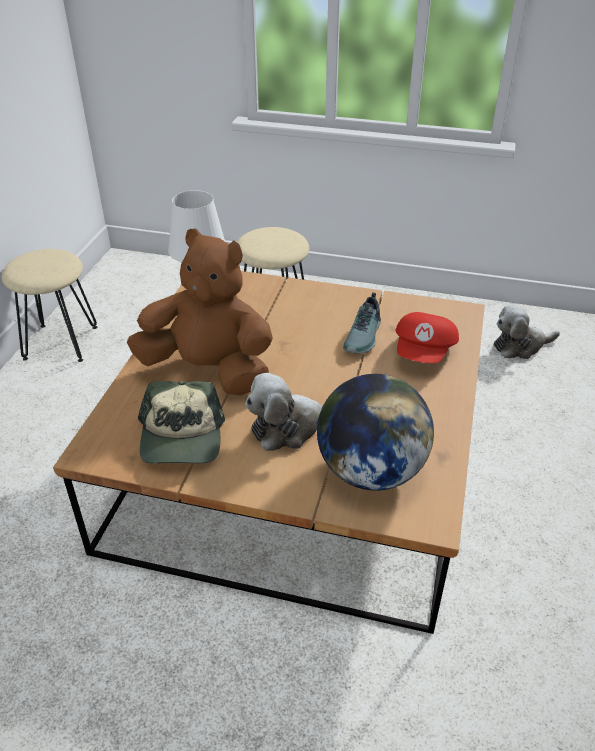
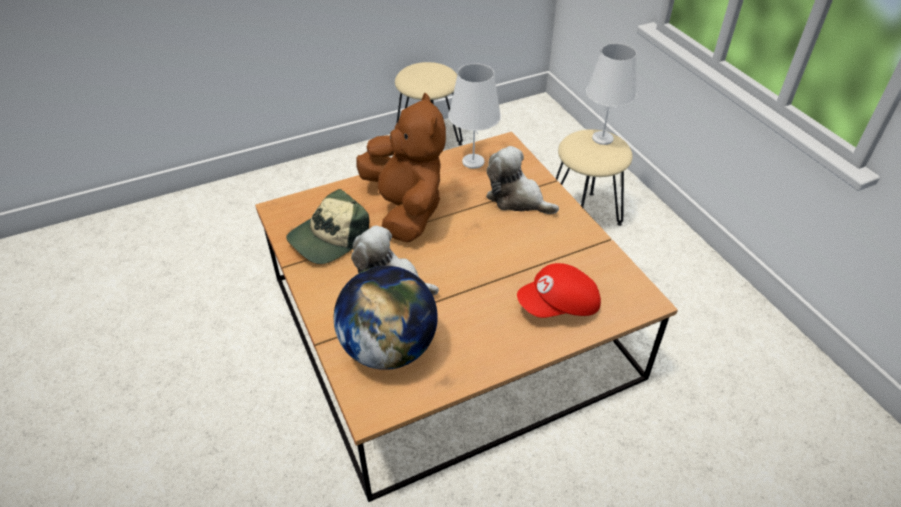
camera: 50 degrees right, 5 degrees up
shoe [343,292,381,353] -> none
plush toy [494,305,560,359] -> plush toy moved to [486,146,559,214]
none -> white table lamp [586,43,637,145]

